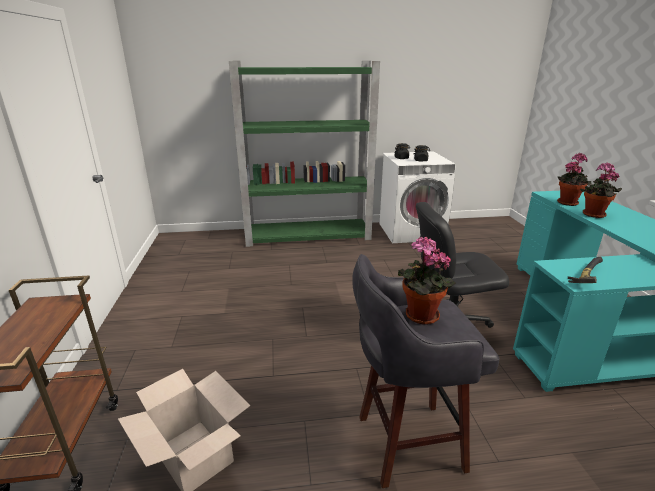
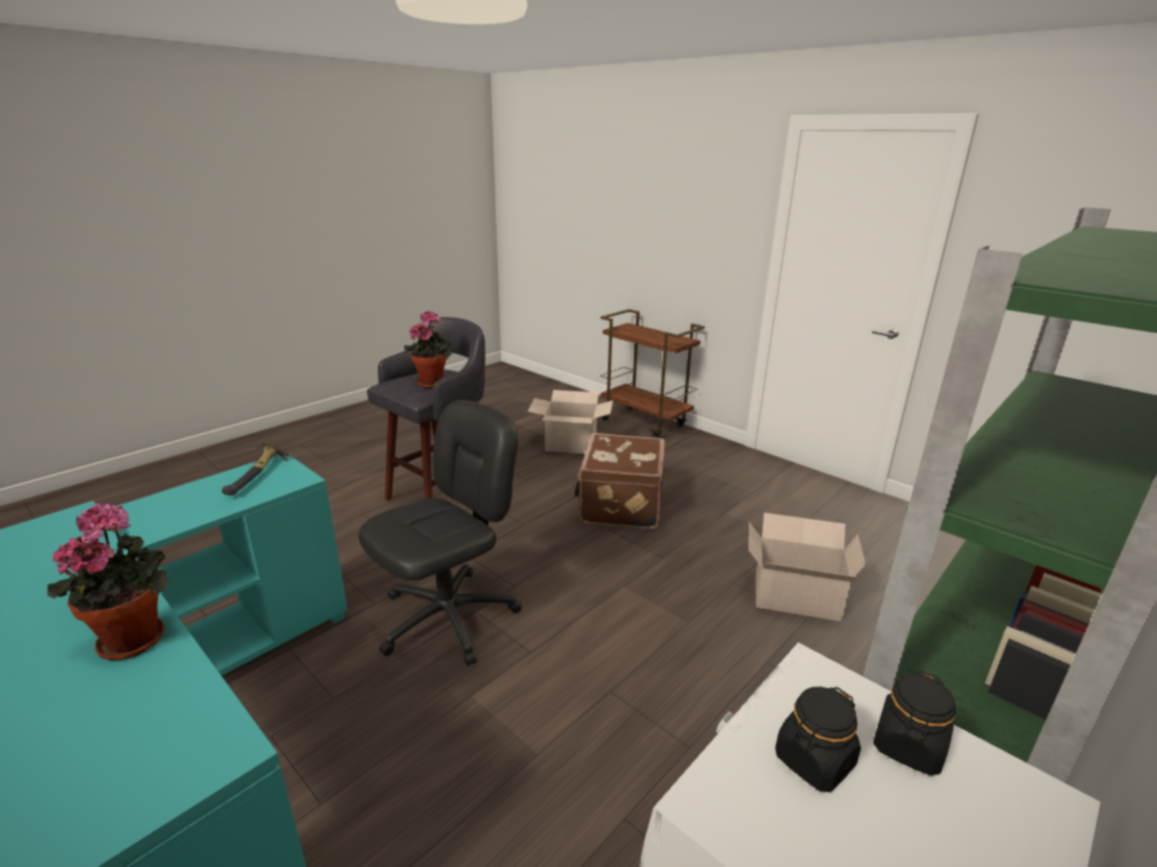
camera: 140 degrees right, 0 degrees up
potted plant [557,153,591,206] -> none
none -> brown suitcase [574,433,665,529]
none -> cardboard box [749,513,866,621]

